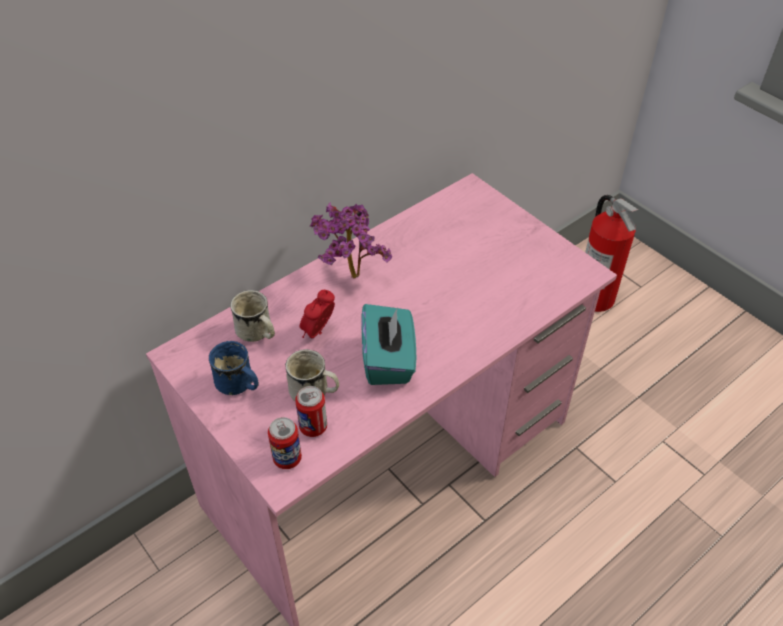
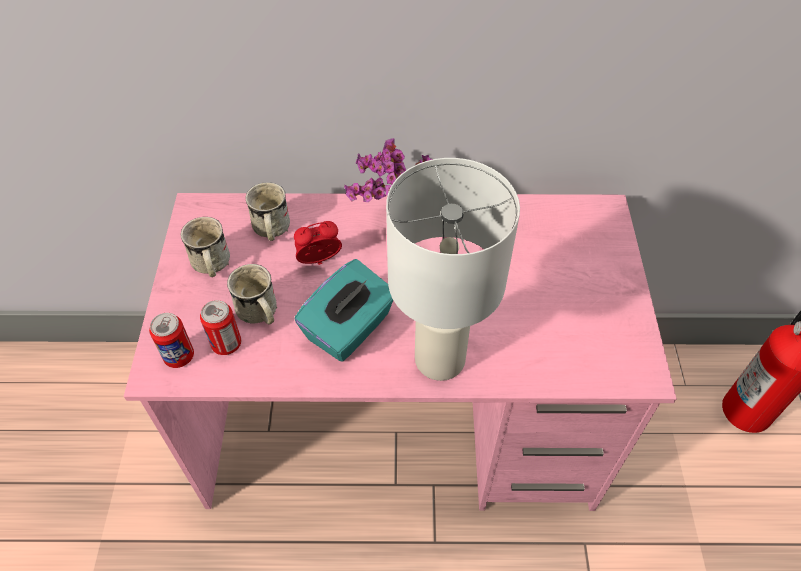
camera: 40 degrees right, 5 degrees up
blue mug [209,341,259,395] -> white mug [181,217,230,277]
none -> white table lamp [386,158,520,381]

